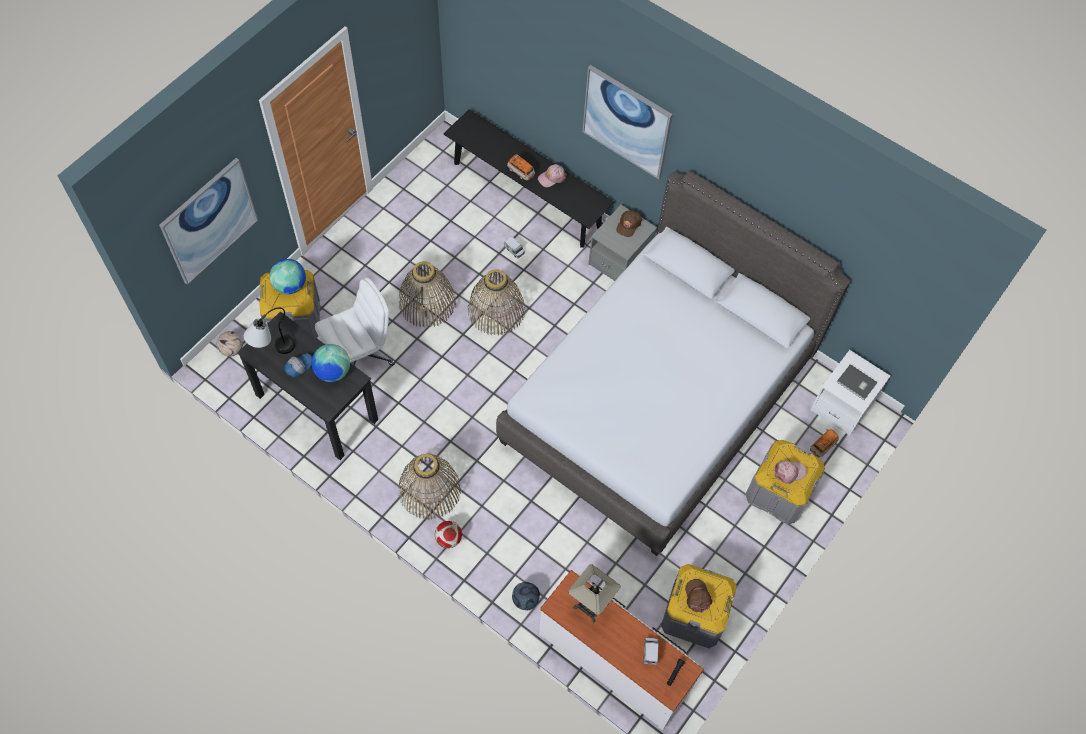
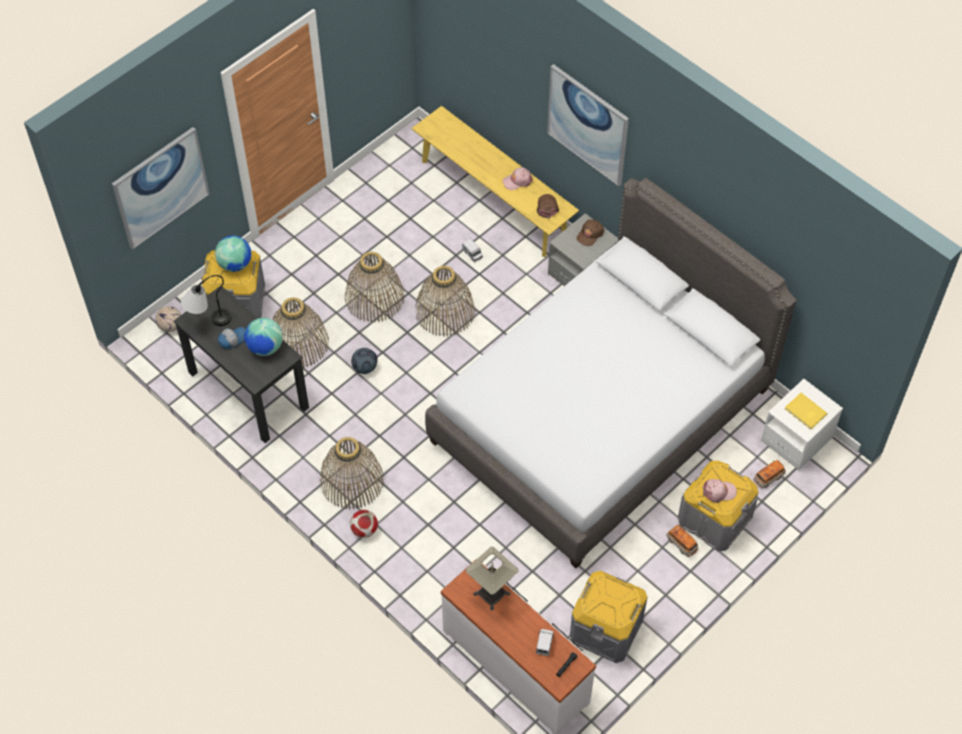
camera: 10 degrees right, 5 degrees down
white office chair [315,278,395,366] -> basket [272,297,329,368]
black bench [443,109,614,248] -> yellow bench [412,106,579,257]
toy car [507,154,535,181] -> toy car moved to [666,525,698,557]
football [512,582,540,610] -> football moved to [351,348,378,374]
brown cap [685,579,712,613] -> brown cap moved to [537,194,559,219]
grey book [837,364,878,400] -> yellow book [785,393,827,430]

